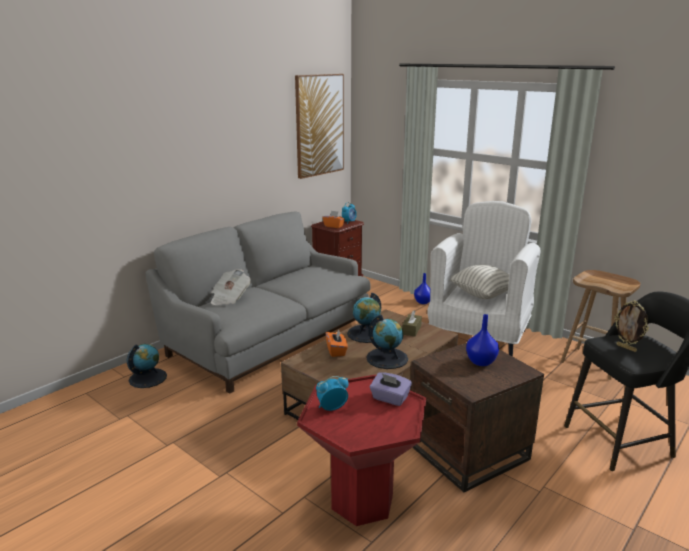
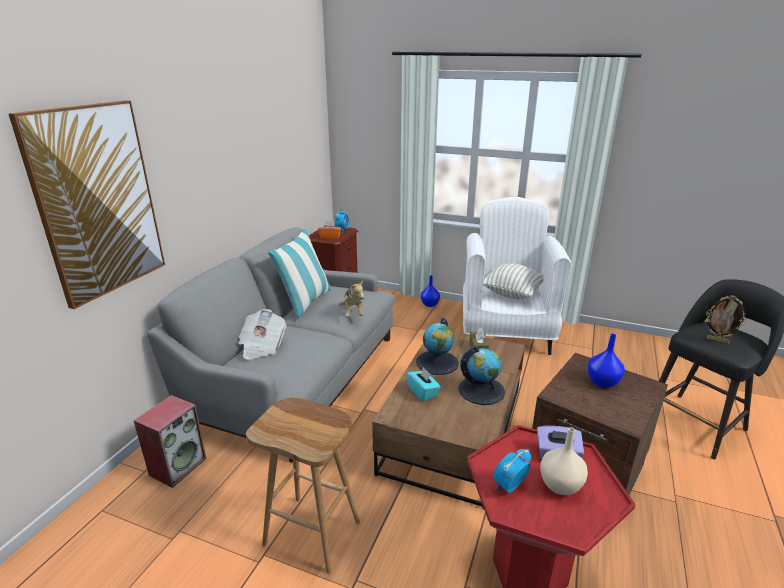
camera: 20 degrees left, 5 degrees up
globe [127,344,167,388] -> speaker [134,395,207,488]
picture [295,74,344,179] -> picture moved to [9,100,165,309]
orange tissue box [326,329,348,357] -> turquoise tissue box [406,367,441,401]
brown stool [561,270,641,380] -> brown stool moved to [246,398,360,574]
none -> pillow [268,228,331,318]
none -> plush toy [338,280,364,317]
none -> beige vase [540,427,588,495]

